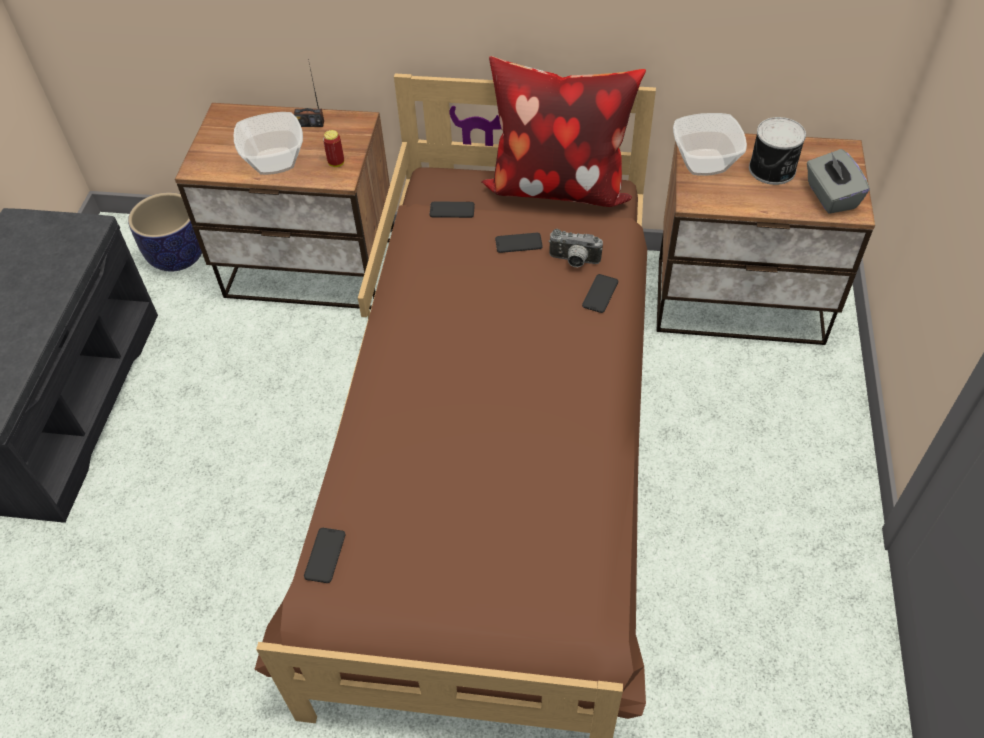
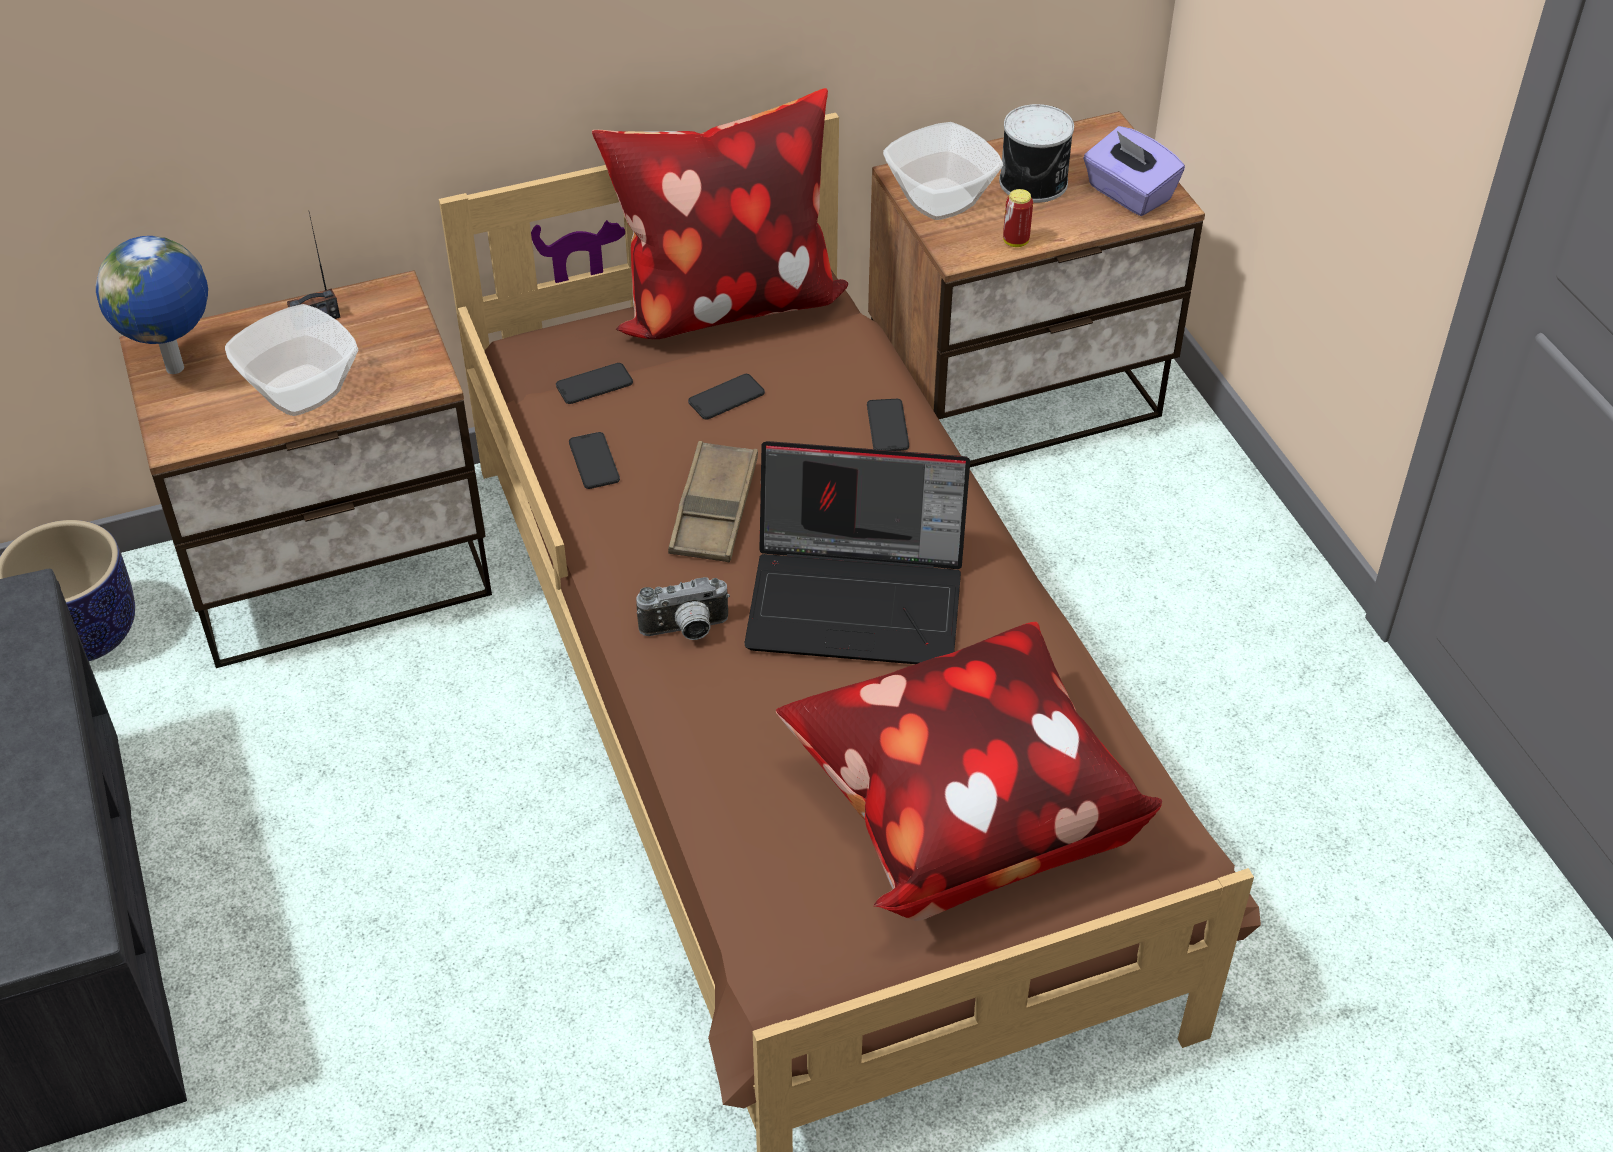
camera: 30 degrees left, 5 degrees down
phone [304,528,346,583] -> phone moved to [569,432,620,489]
can [323,130,344,167] -> can moved to [1003,189,1033,247]
camera [549,229,603,267] -> camera moved to [636,577,730,640]
grey tissue box [807,149,870,214] -> purple tissue box [1083,126,1185,216]
none -> globe [96,236,208,374]
none -> brown tray [668,441,758,562]
none -> laptop [744,441,970,664]
none -> pillow [776,622,1162,921]

